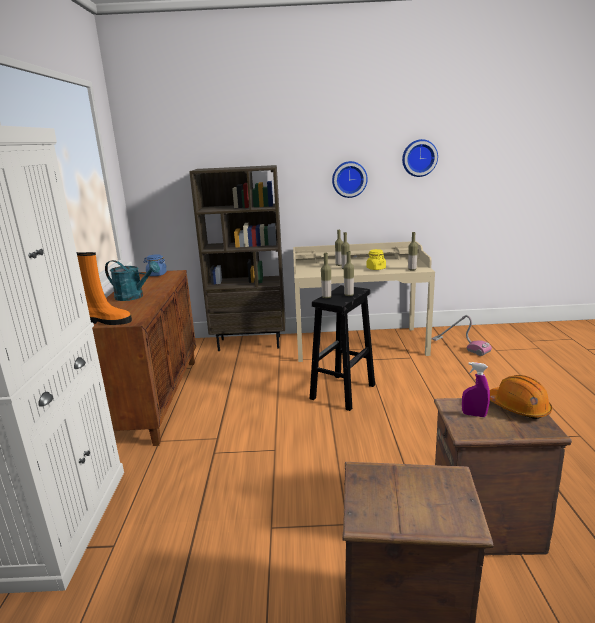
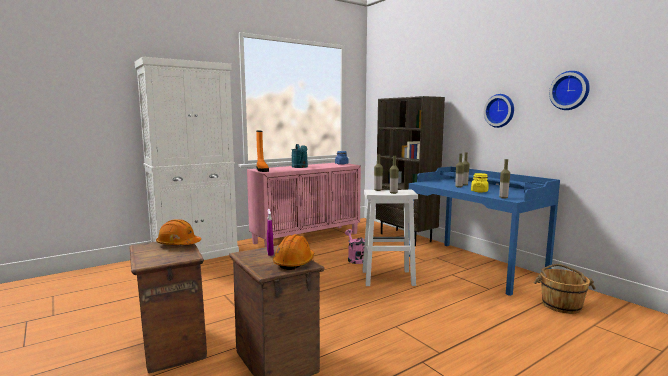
camera: 55 degrees right, 10 degrees down
brown cabinet [92,270,196,446] -> pink cabinet [247,163,361,247]
beige desk [293,241,435,362] -> blue desk [409,167,560,296]
black stool [310,285,375,411] -> white stool [362,190,418,286]
vacuum cleaner [432,315,492,356] -> brown bucket [534,264,596,314]
none -> orange hard hat [156,219,201,245]
none -> pink watering can [345,229,365,264]

